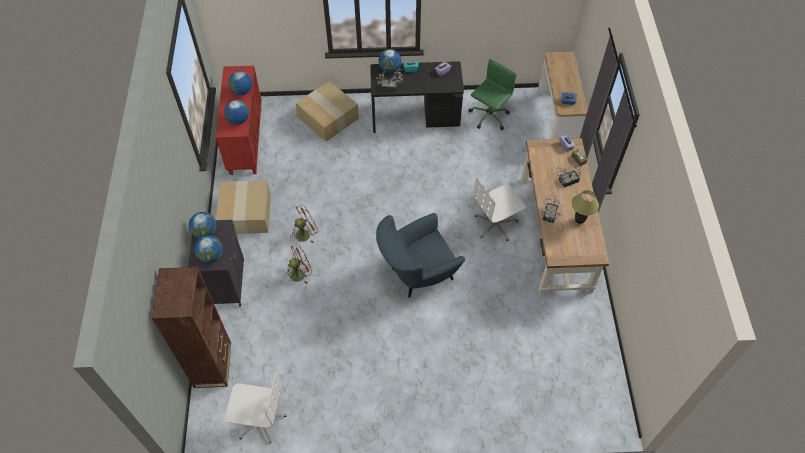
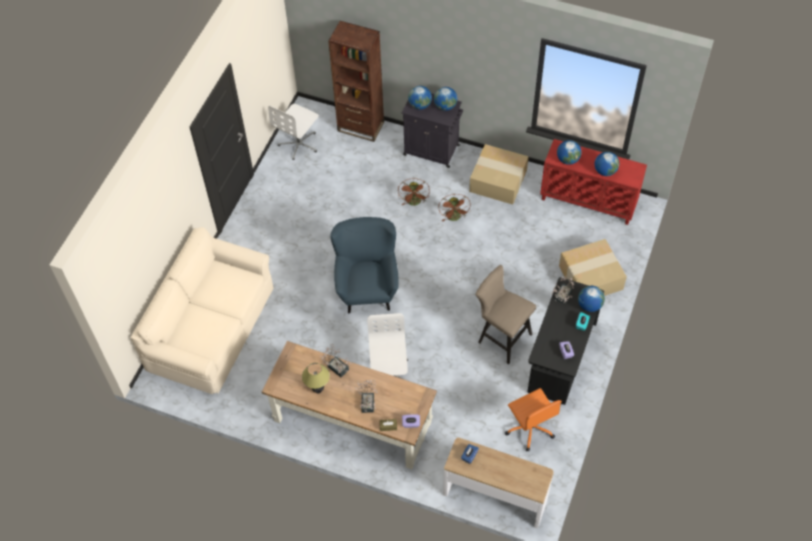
camera: 115 degrees right, 0 degrees up
green office chair [469,59,517,130] -> orange office chair [505,388,562,451]
none -> beige sofa [131,227,273,394]
none -> beige stool [475,265,536,364]

